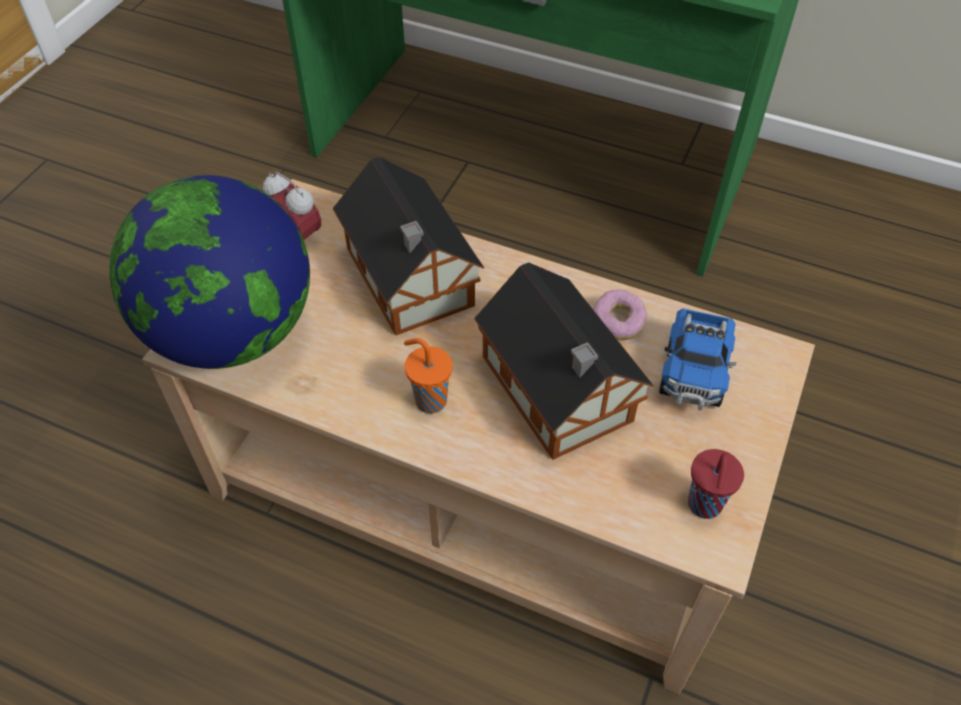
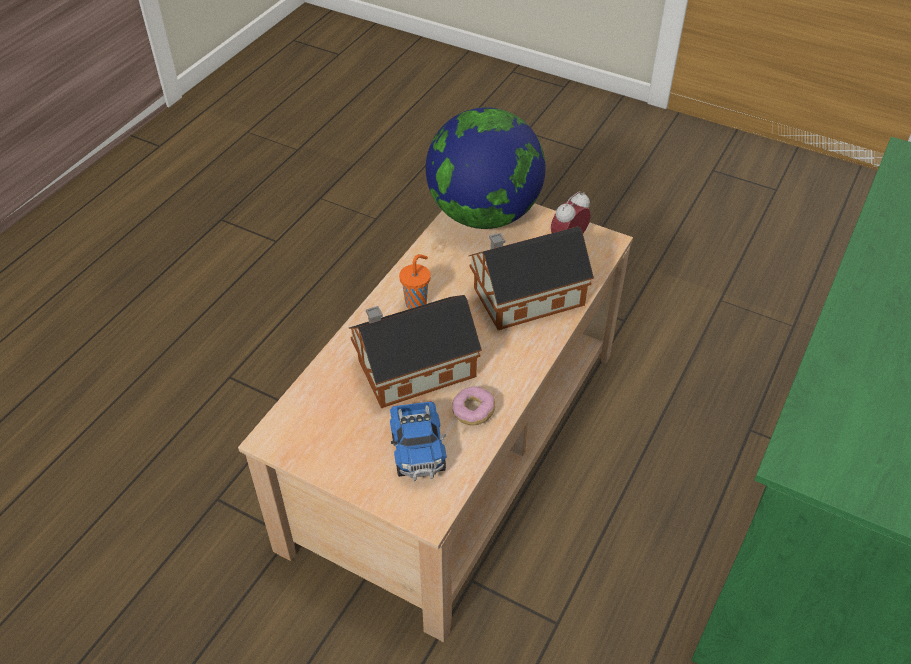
camera: 95 degrees right, 5 degrees down
toy truck [659,308,736,410] -> toy truck turned 120 degrees counterclockwise [390,401,447,481]
red cup [688,449,744,519] -> none

